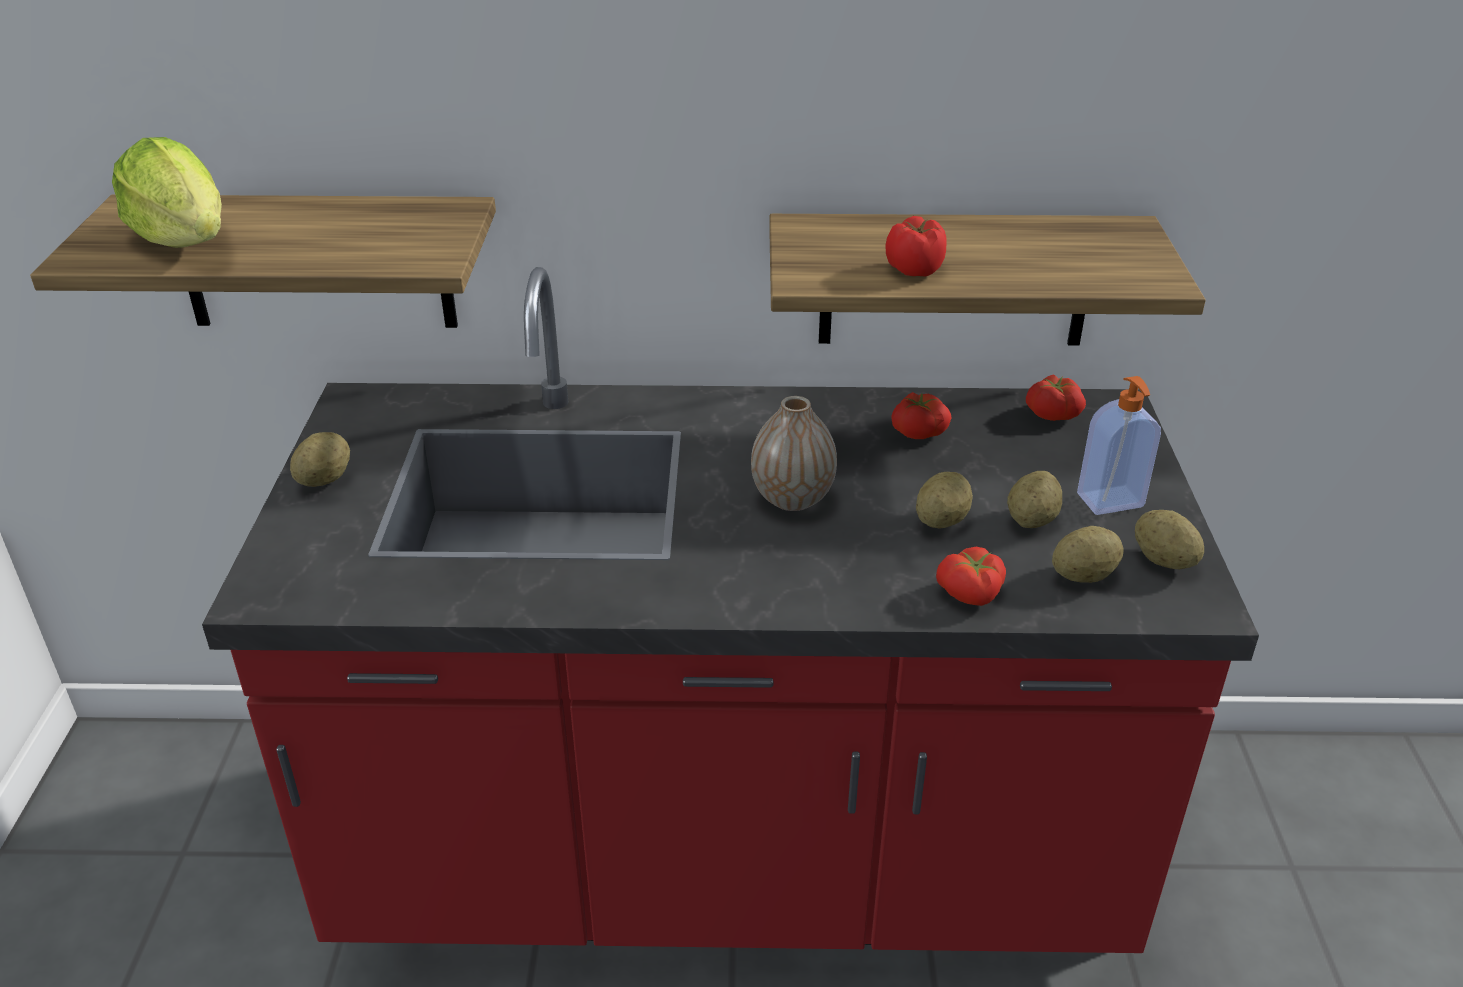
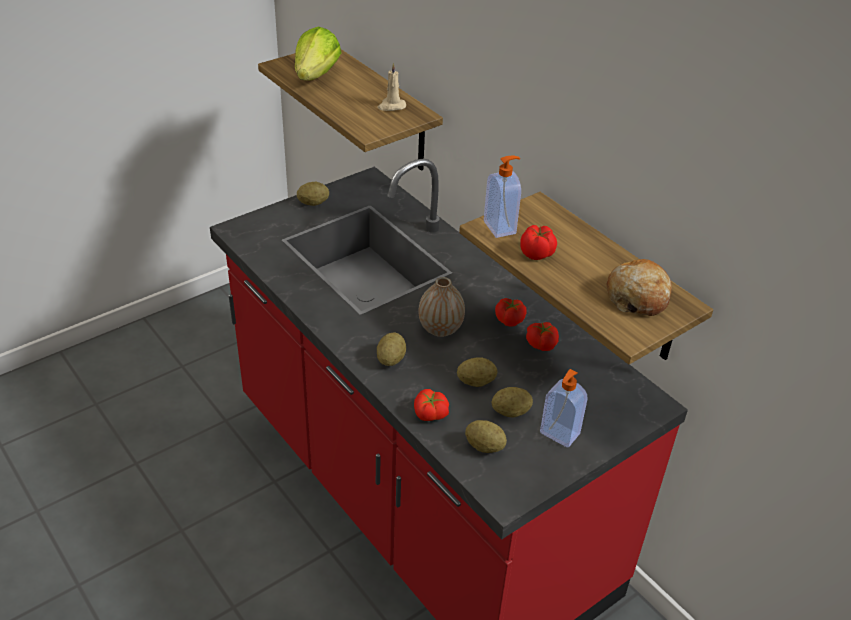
camera: 50 degrees right, 5 degrees up
tomato [1026,374,1086,421] -> tomato moved to [495,298,526,327]
potato [1135,510,1204,569] -> potato moved to [377,332,406,366]
none -> beige candle [378,63,406,111]
none -> soap dispenser [484,155,521,238]
none -> bread [607,259,672,316]

